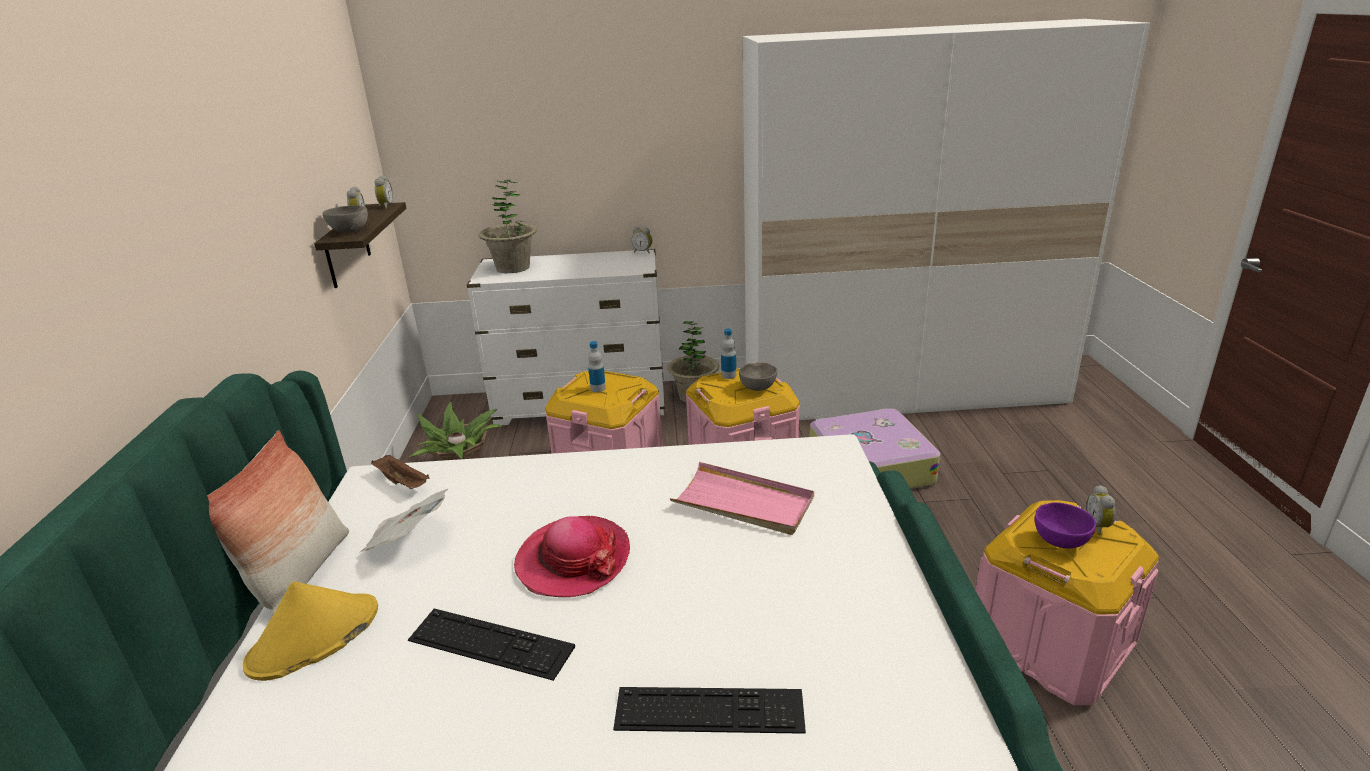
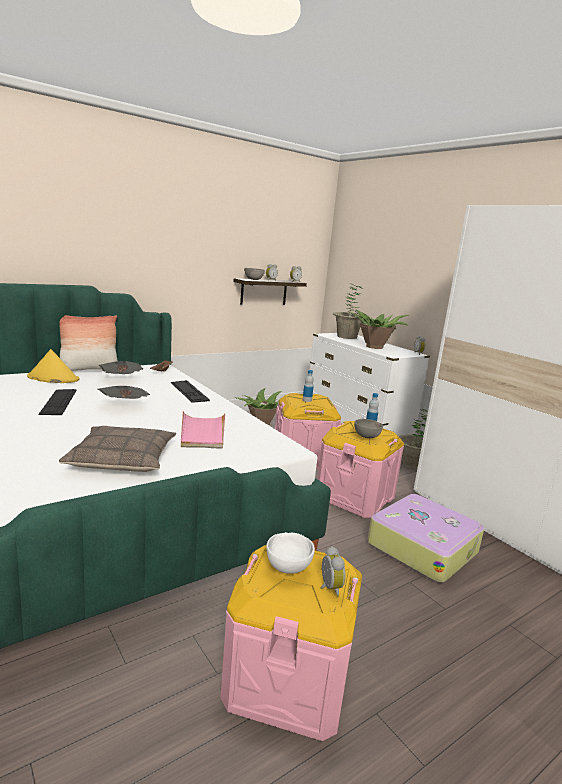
camera: 55 degrees right, 10 degrees down
hat [514,516,630,597] -> newspaper [98,386,150,399]
keyboard [613,687,806,734] -> keyboard moved to [171,380,210,403]
purple bowl [1034,502,1096,549] -> white bowl [266,532,315,574]
alarm clock [1086,485,1116,535] -> alarm clock turned 105 degrees clockwise [320,546,345,597]
none -> pillow [59,426,176,472]
none -> potted plant [348,309,409,349]

